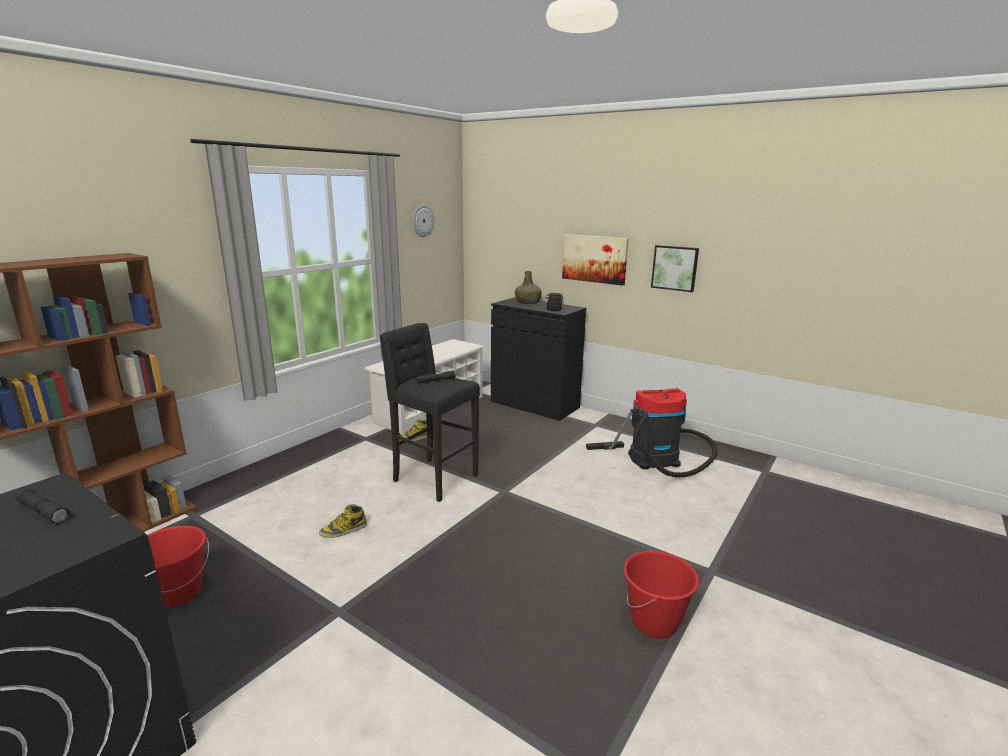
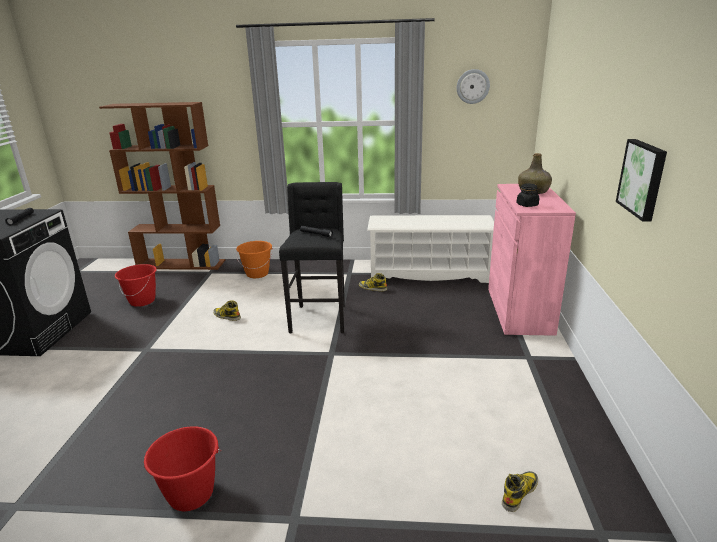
camera: 60 degrees right, 5 degrees up
black cabinet [491,297,586,421] -> pink cabinet [488,184,576,336]
picture [562,234,629,286] -> none
vacuum cleaner [586,388,717,477] -> none
none -> orange bucket [236,241,273,278]
none -> boot [502,471,538,512]

